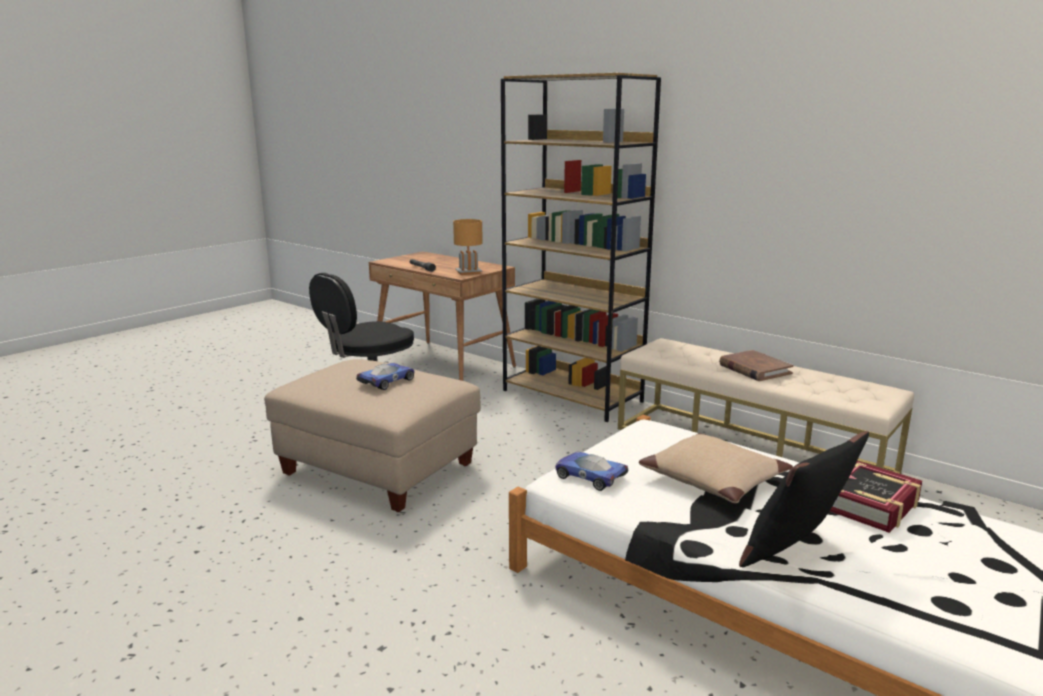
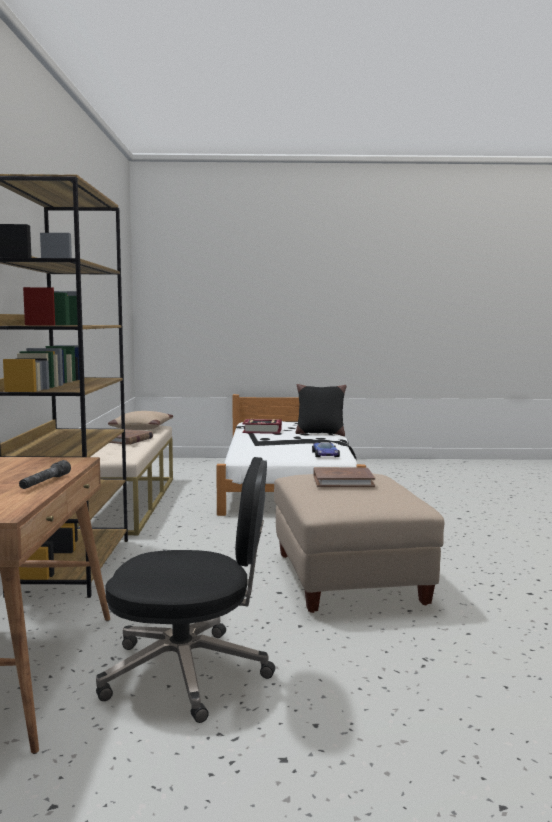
camera: 130 degrees left, 10 degrees down
toy car [356,363,414,390] -> brown book [313,467,375,487]
brown table lamp [453,219,483,275] -> none
beige pillow [639,433,793,503] -> beige pillow moved to [108,411,173,430]

